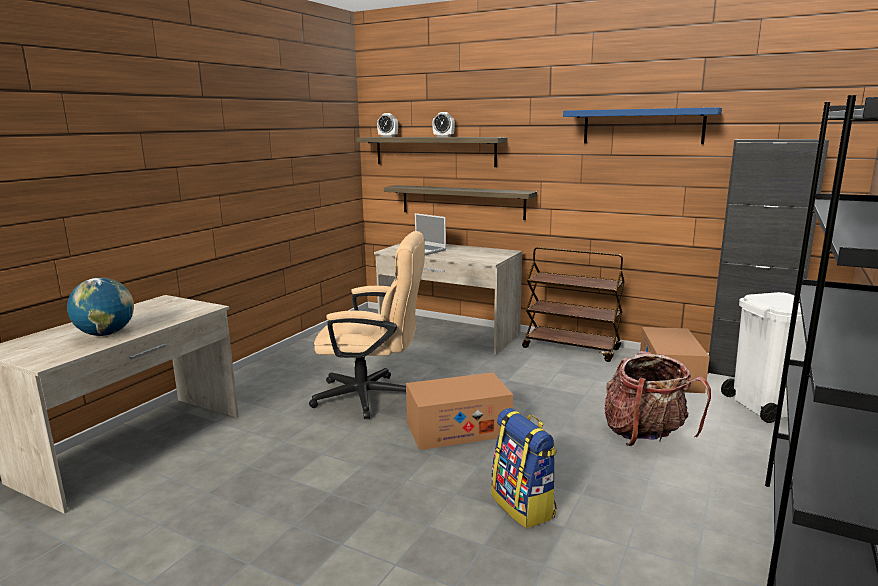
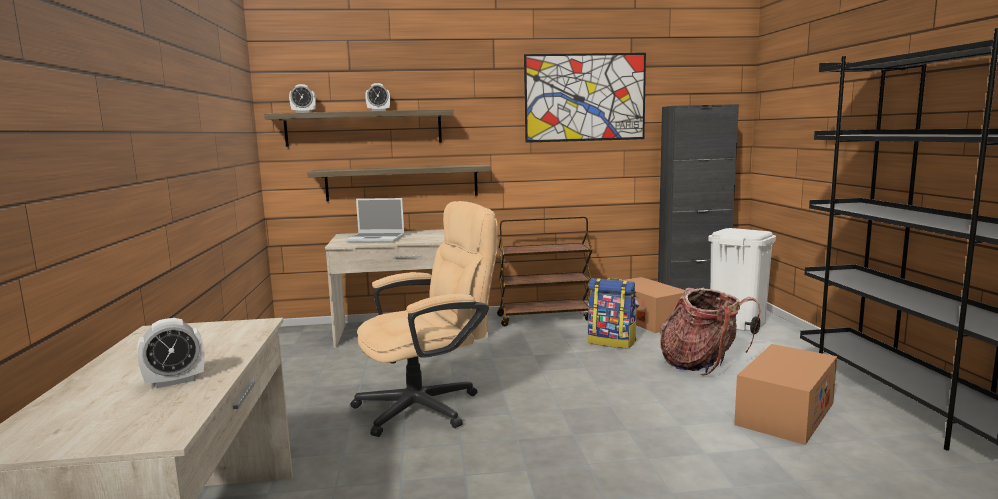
camera: 35 degrees left, 5 degrees down
globe [67,278,134,336] -> alarm clock [137,318,204,388]
cardboard box [406,372,513,450] -> cardboard box moved to [734,344,837,445]
backpack [491,408,557,528] -> backpack moved to [587,278,636,349]
blue shelf [563,107,722,144] -> picture [524,53,646,143]

